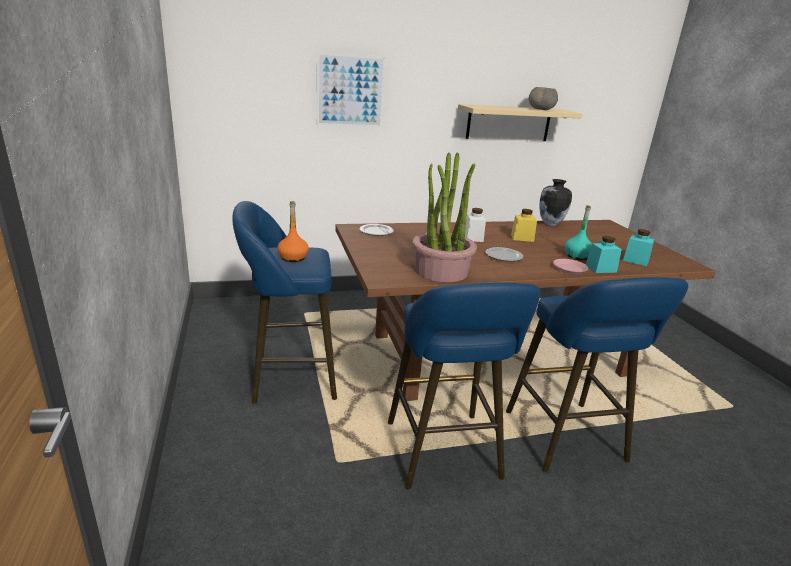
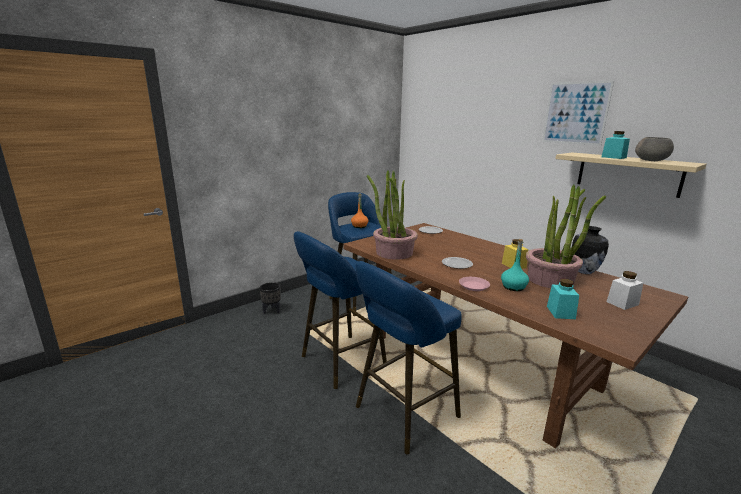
camera: 65 degrees right, 5 degrees down
picture [317,52,385,128] -> picture moved to [542,80,614,146]
white jar [465,208,486,242] -> white jar moved to [607,271,643,310]
turquoise jar [586,236,622,273] -> turquoise jar moved to [601,131,630,159]
none -> black planter [260,282,281,314]
none -> potted plant [526,185,606,288]

